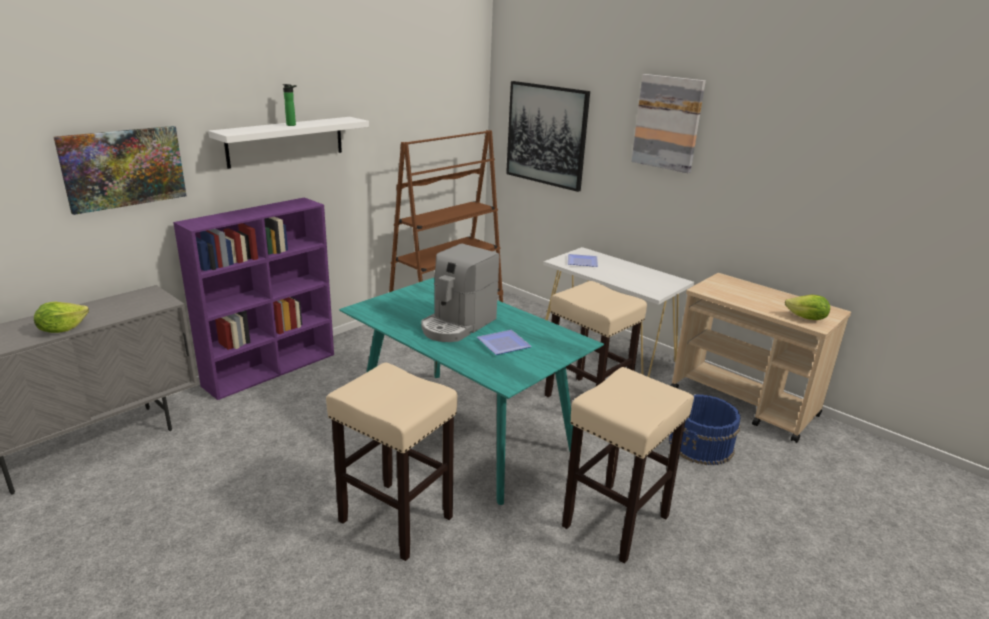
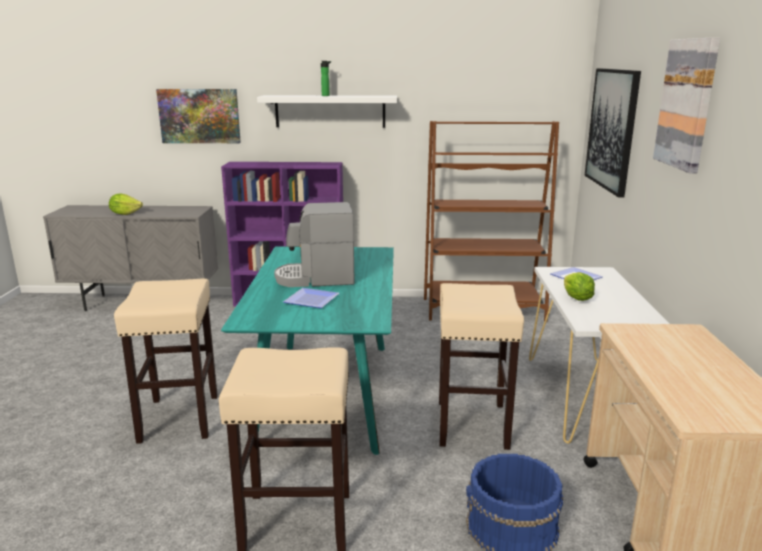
camera: 50 degrees right, 5 degrees down
lettuce [785,295,830,320] -> lettuce moved to [564,272,595,301]

